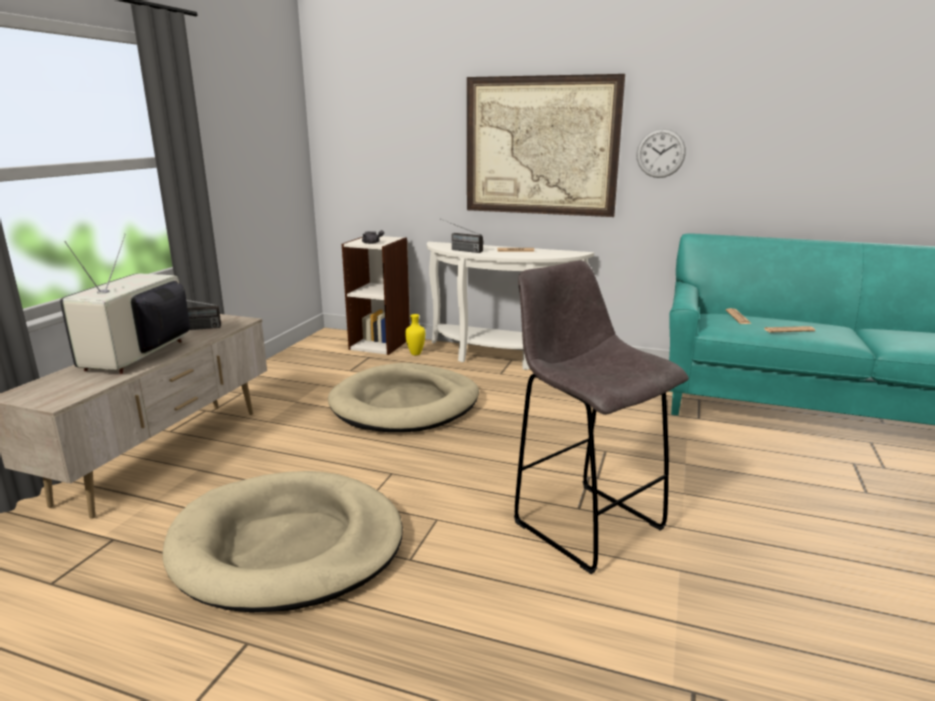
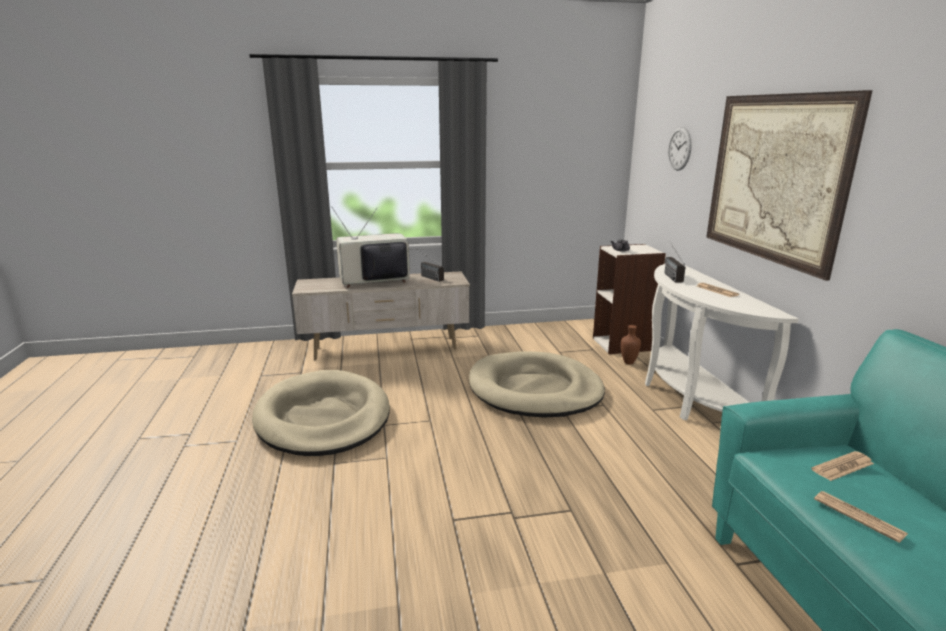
camera: 60 degrees right, 0 degrees up
yellow vase [405,314,425,355] -> brown vase [621,325,641,365]
grey stool [514,260,689,574] -> none
wall clock [636,128,686,178] -> wall clock moved to [668,127,692,171]

